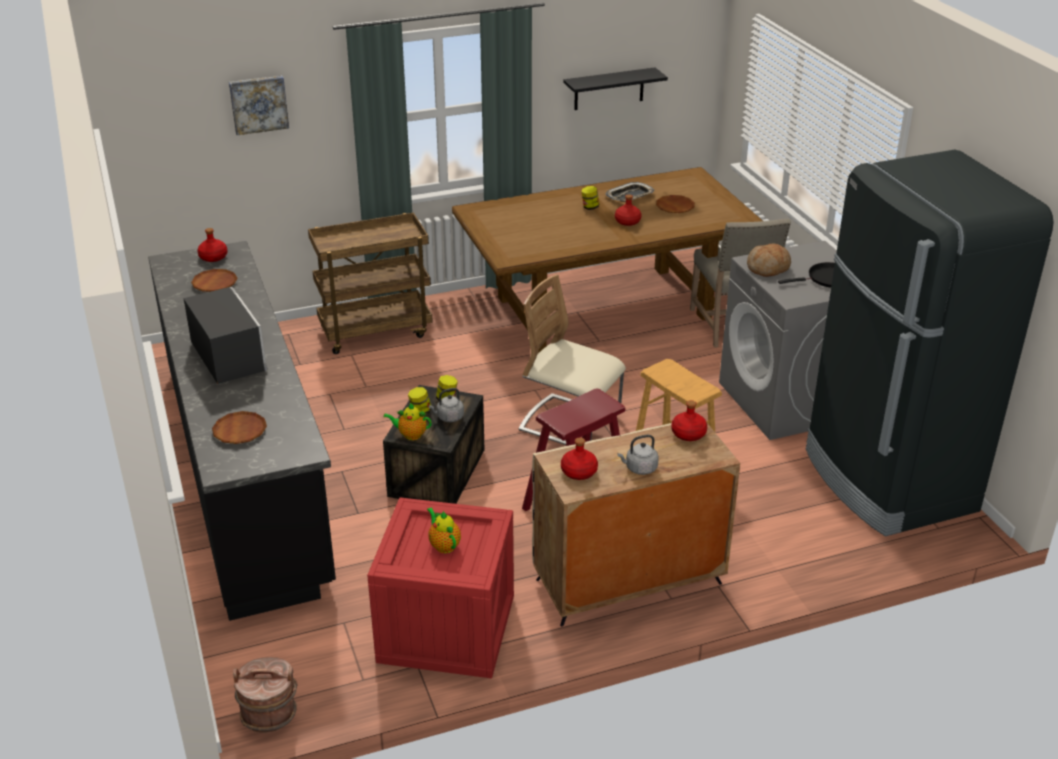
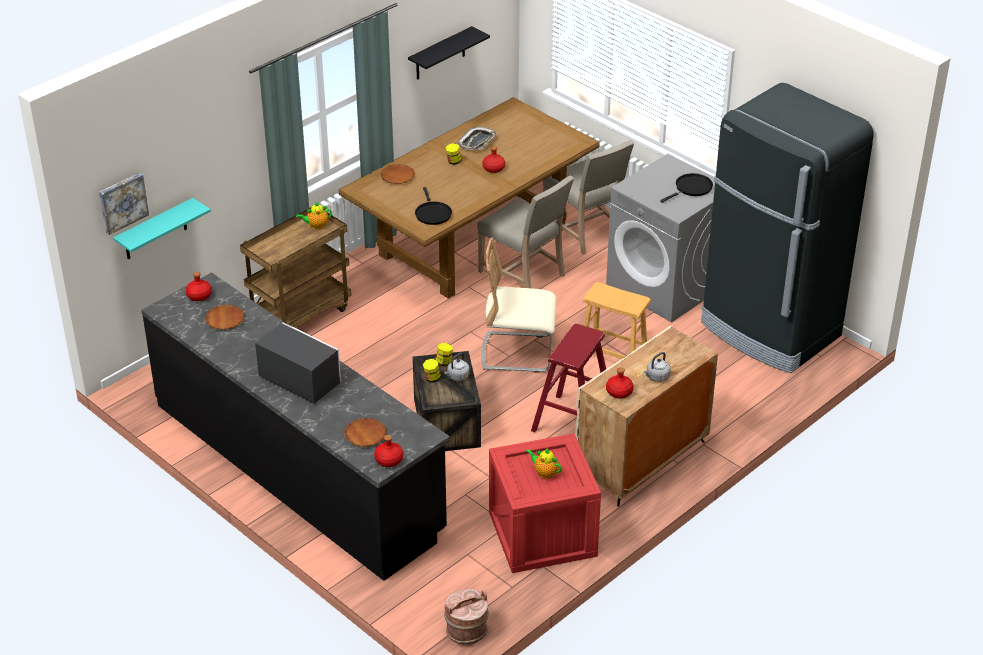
camera: 25 degrees left, 5 degrees up
picture [229,76,289,135] -> picture moved to [99,172,149,235]
teapot [383,403,432,440] -> teapot moved to [296,202,332,229]
brown plate [656,195,695,213] -> brown plate moved to [380,164,415,184]
red bottle [671,400,707,441] -> red bottle moved to [374,435,403,467]
bread [747,244,791,277] -> none
none -> turquoise shelf [113,198,211,259]
none -> black frying pan [415,187,452,225]
none -> beige chair [477,175,574,288]

